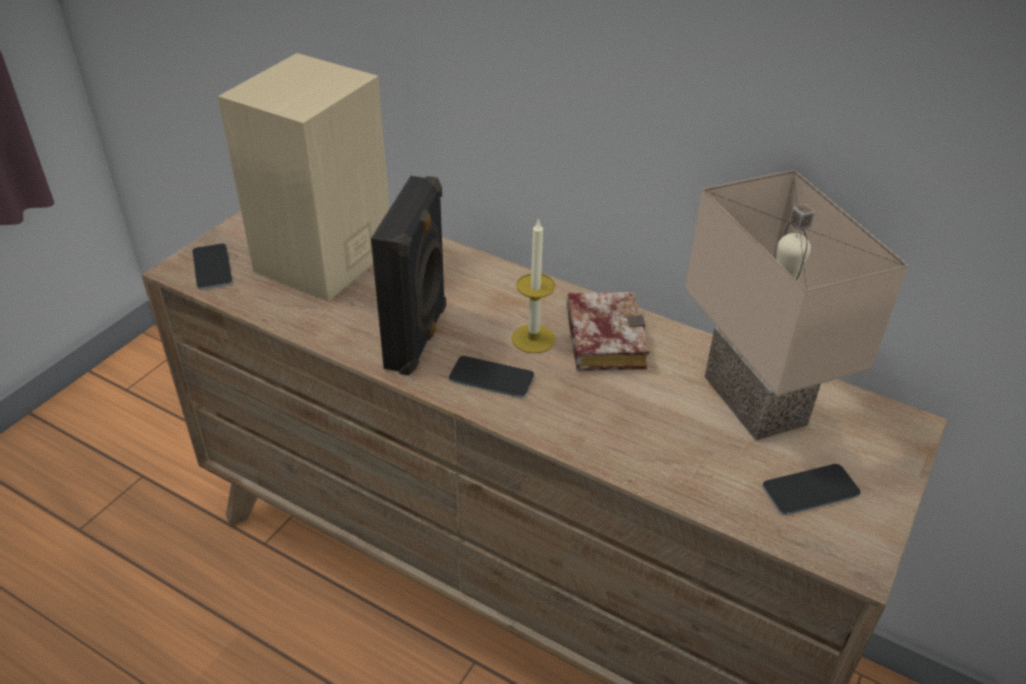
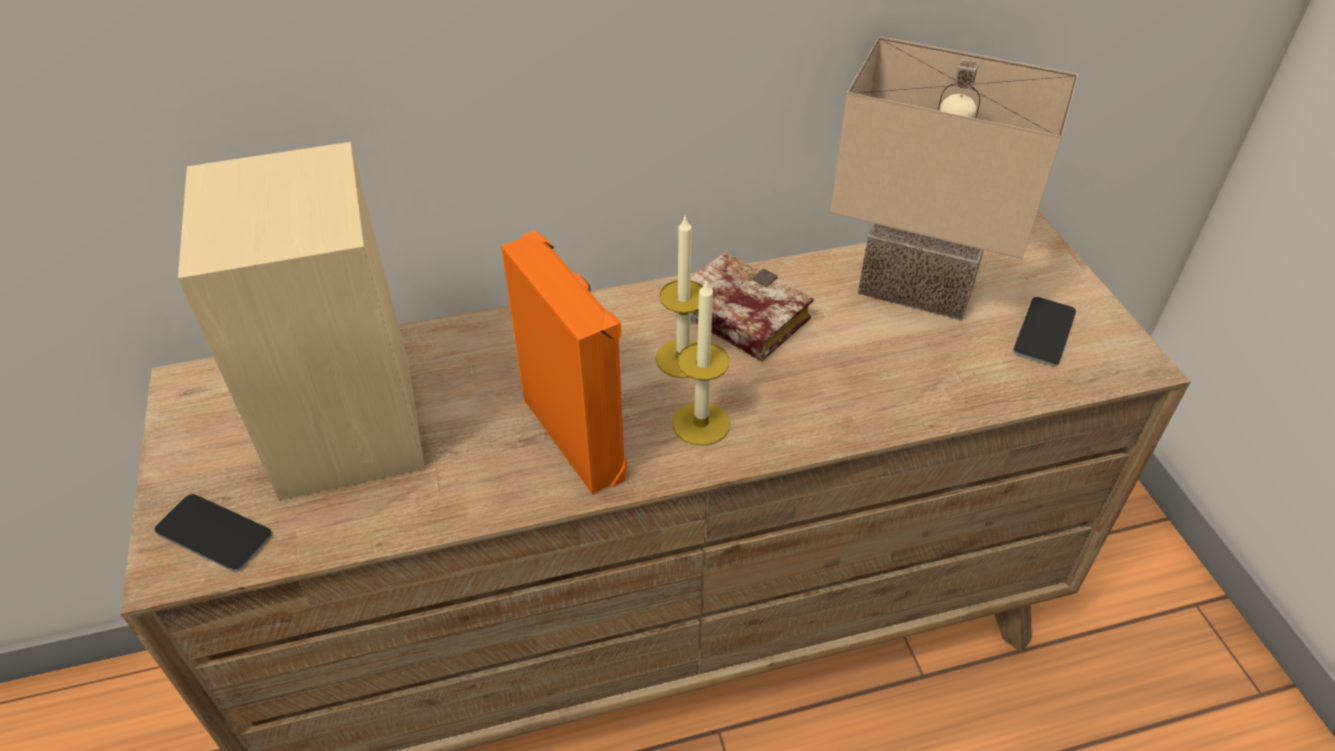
camera: 45 degrees left, 5 degrees up
black speaker [371,176,446,375] -> orange speaker [501,230,627,494]
phone [449,356,534,398] -> candle [672,278,730,446]

